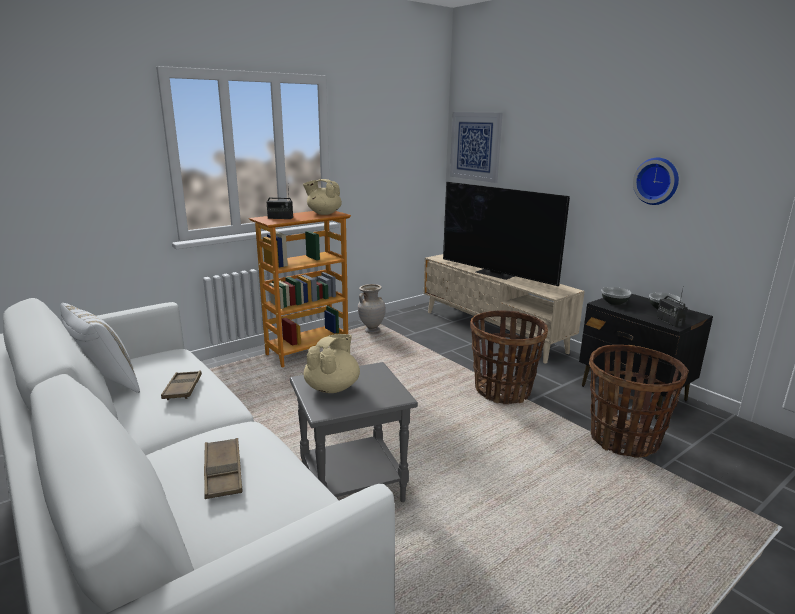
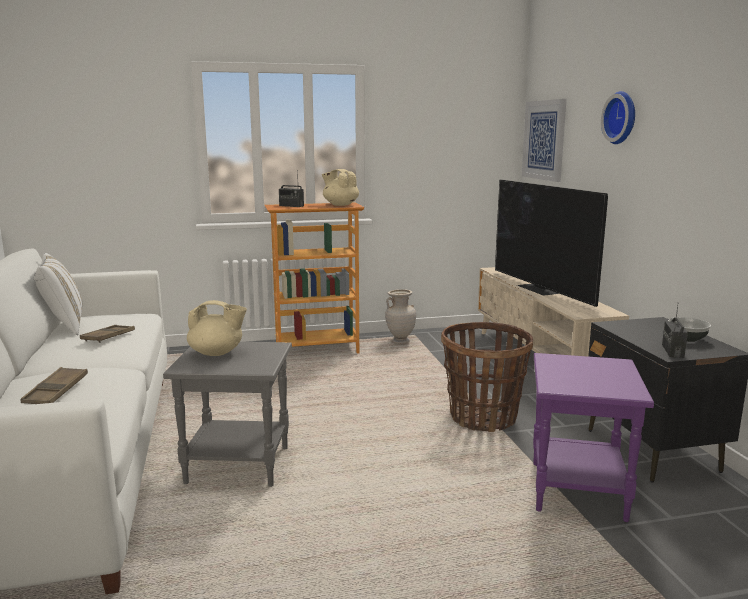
camera: 25 degrees right, 5 degrees down
beige teapot [304,334,360,393] -> beige teapot turned 45 degrees clockwise [187,300,247,356]
basket [589,345,689,458] -> purple side table [533,353,654,522]
bowl [601,287,632,305] -> none
wall clock [633,158,679,205] -> wall clock moved to [601,91,635,144]

